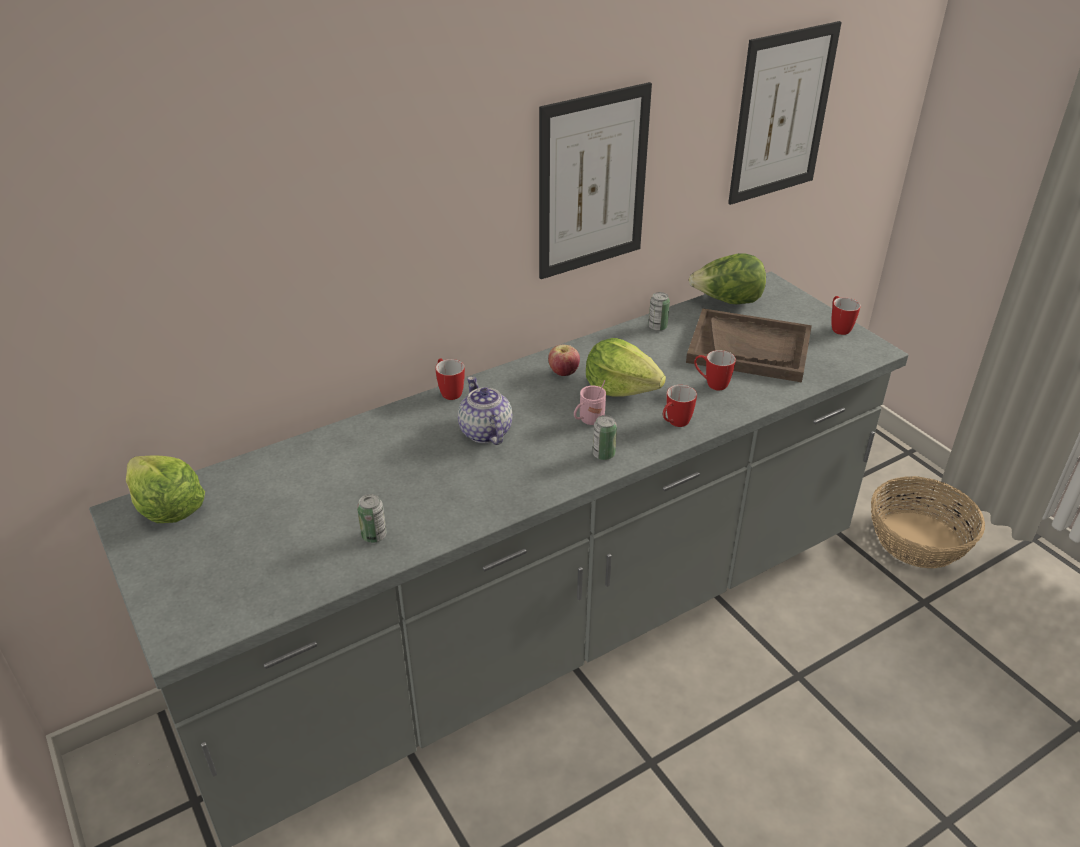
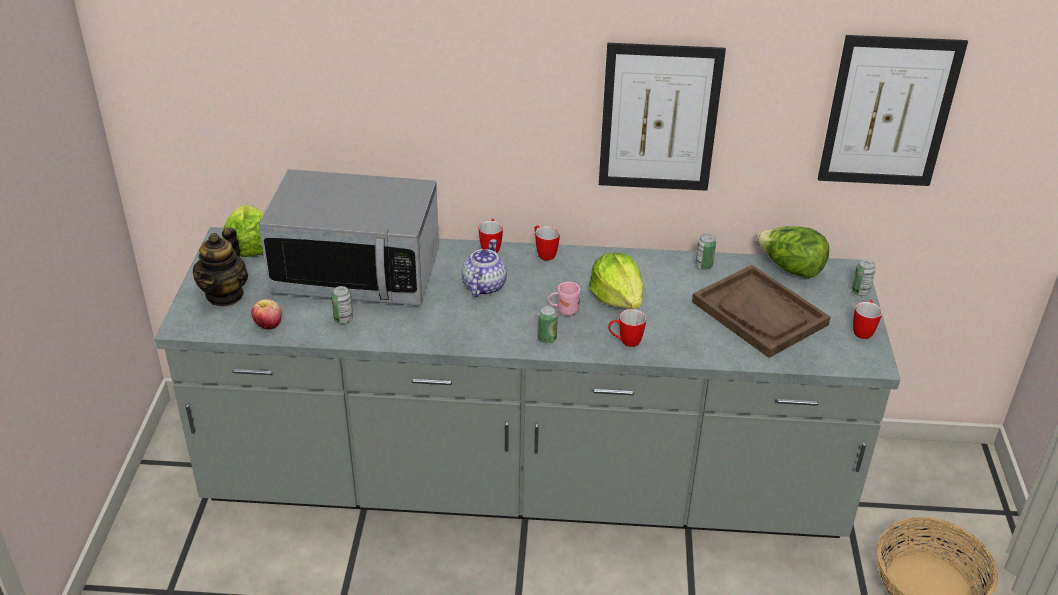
camera: 35 degrees right, 0 degrees up
apple [548,345,580,376] -> apple moved to [251,299,282,329]
mug [694,350,736,391] -> mug moved to [534,225,560,261]
none -> teapot [193,227,248,306]
none -> microwave [259,169,439,306]
none -> can [851,259,876,296]

